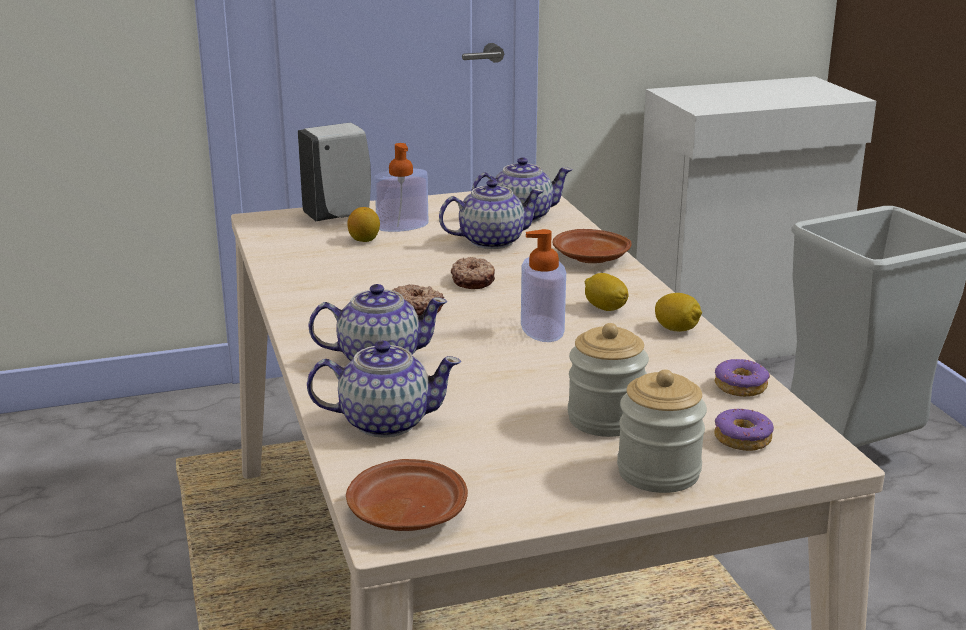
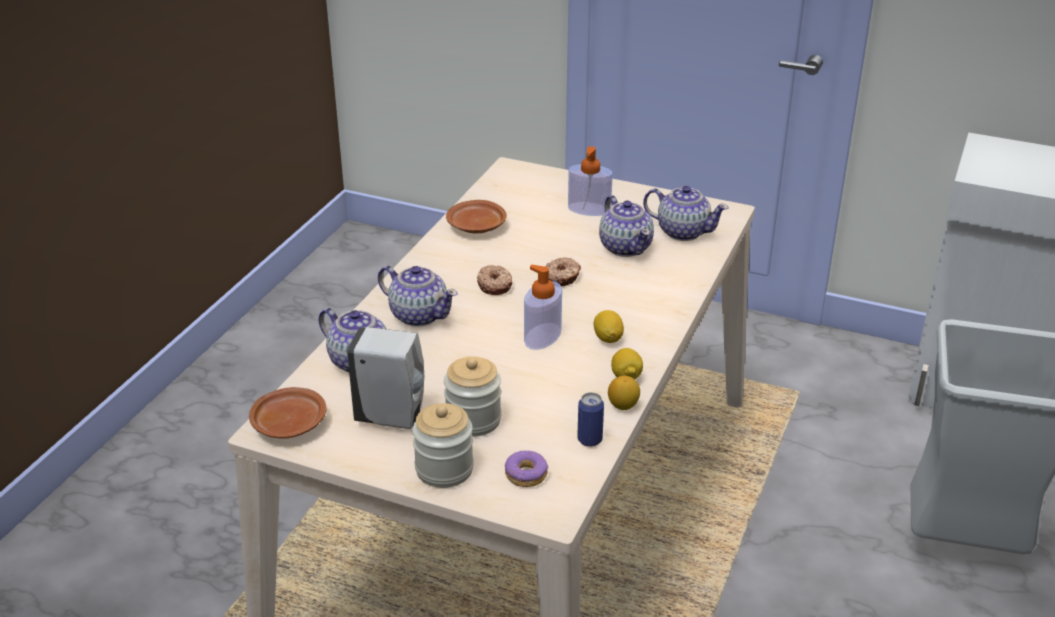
camera: 40 degrees right, 10 degrees up
white soap dispenser [298,123,371,221] -> white soap dispenser moved to [347,327,424,429]
lemon [347,207,380,242] -> lemon moved to [608,376,640,410]
teapot [439,180,544,249] -> teapot turned 45 degrees clockwise [599,195,654,257]
brown plate [553,229,632,263] -> brown plate moved to [446,200,507,233]
donut [715,359,770,397] -> can [577,392,604,447]

